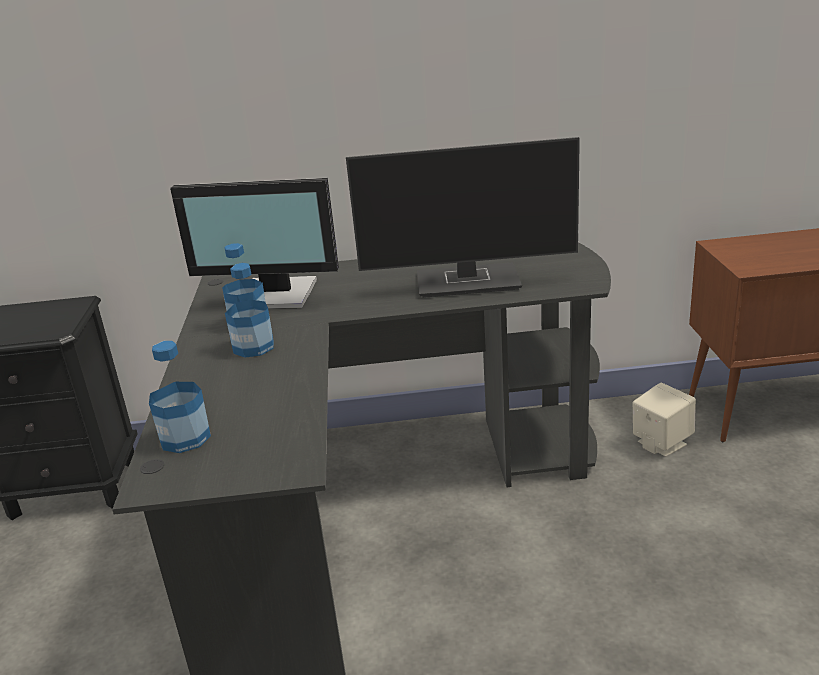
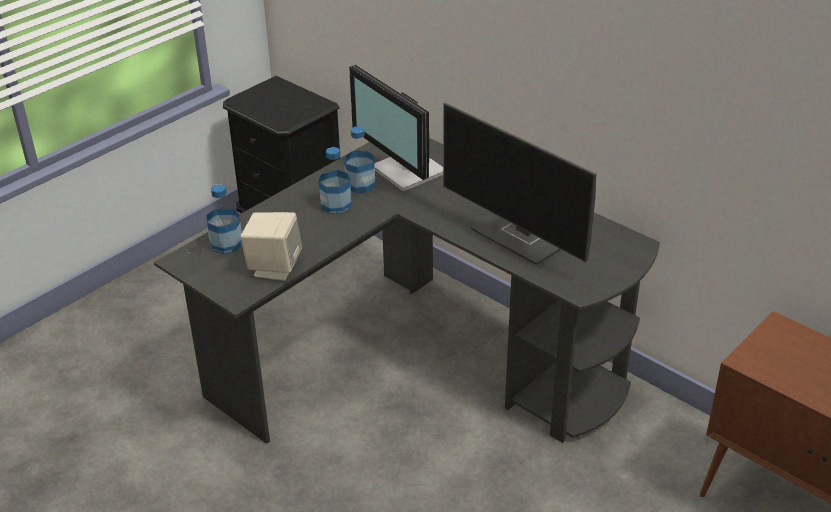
camera: 45 degrees right, 10 degrees up
beige speaker [633,383,696,456] -> beige speaker moved to [240,212,302,281]

